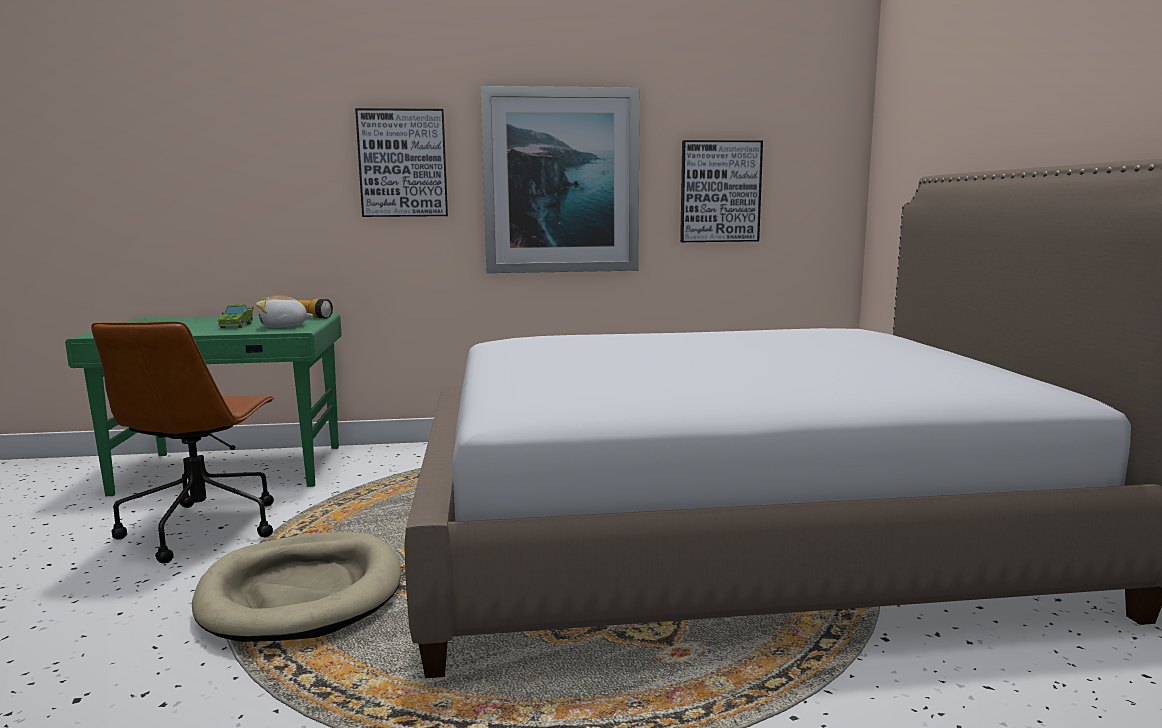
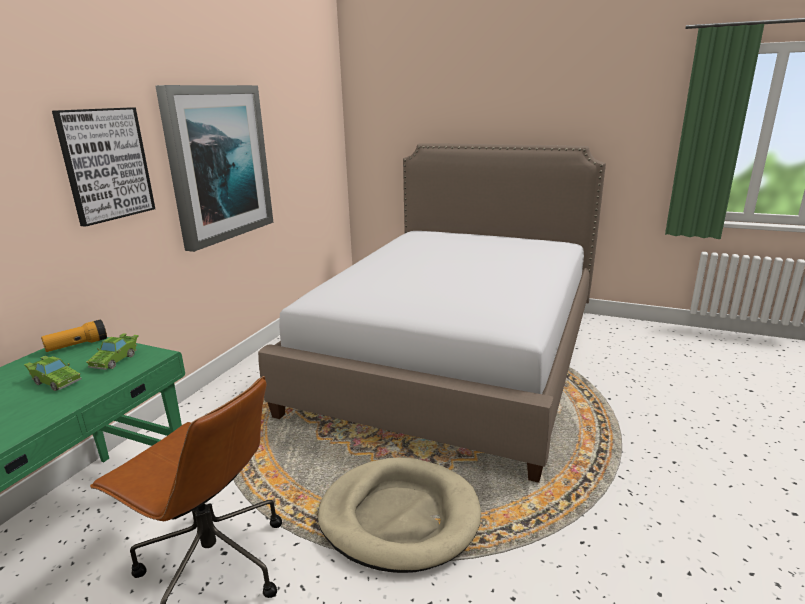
camera: 60 degrees left, 10 degrees up
plush toy [256,295,313,328] -> green toy car [86,333,139,370]
picture [680,140,763,242] -> none

